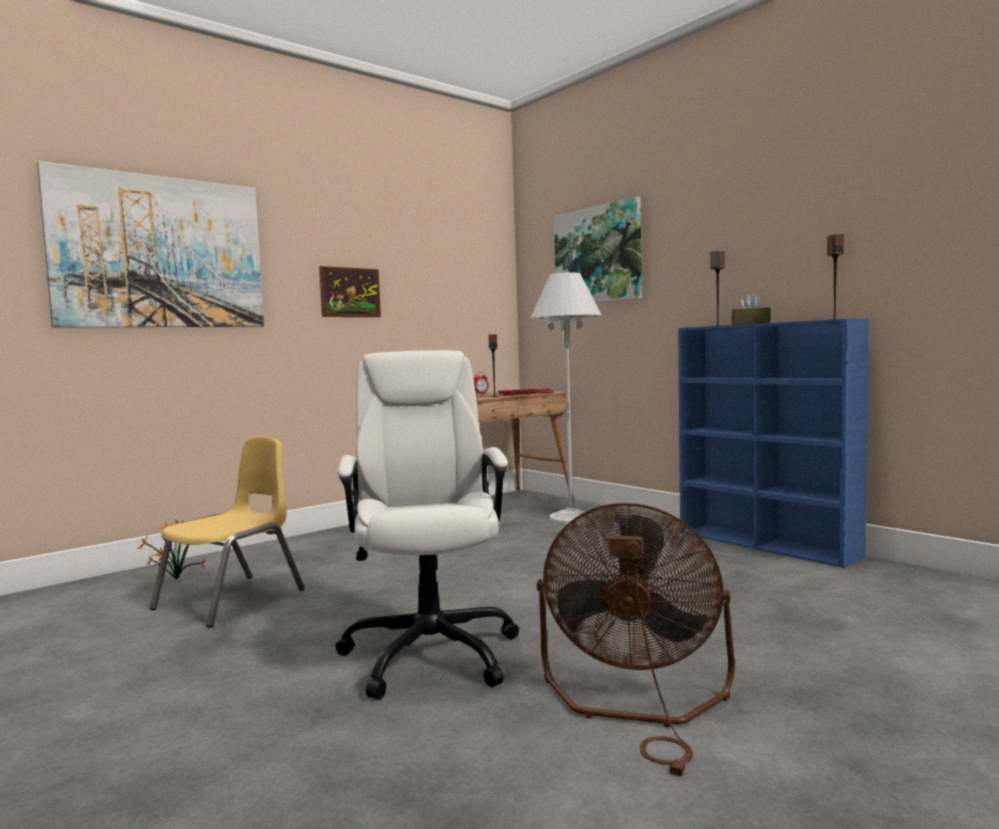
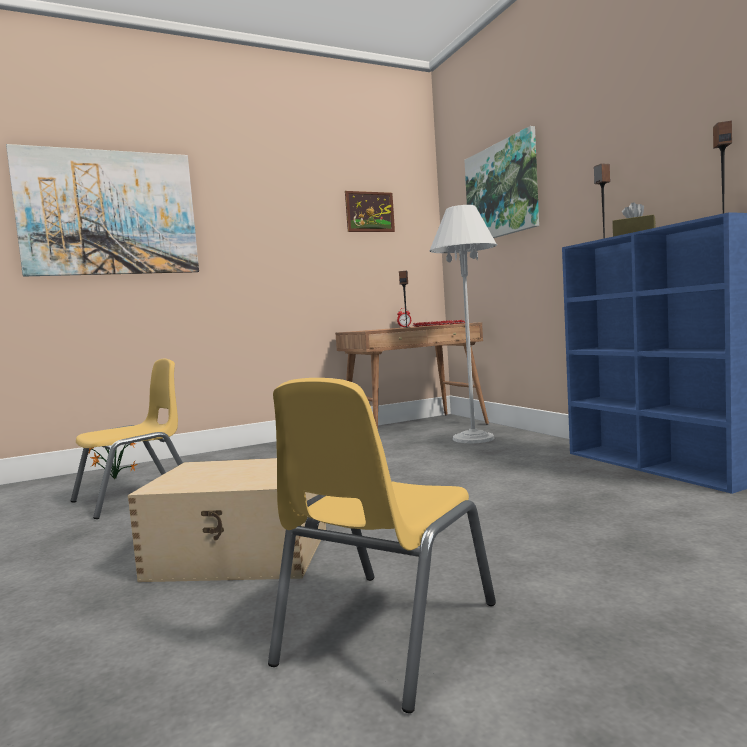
camera: 15 degrees right, 0 degrees up
picture [319,266,381,317] -> picture moved to [345,191,395,232]
white office chair [335,350,519,700] -> beige storage box [128,458,326,582]
brown fan [537,503,735,776] -> yellow chair [268,378,496,713]

